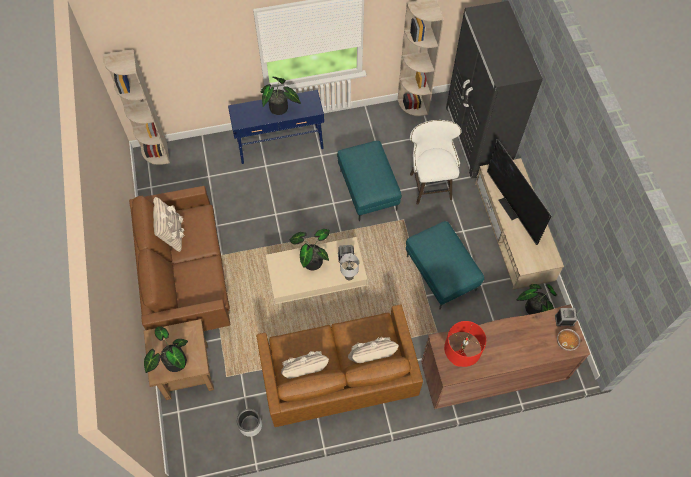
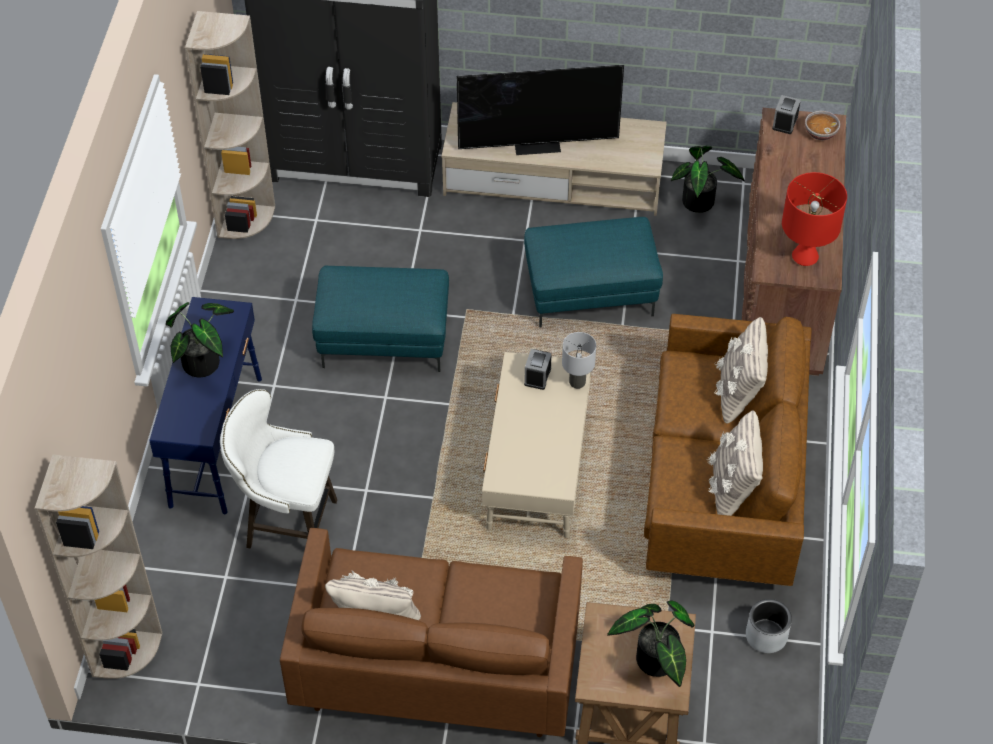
camera: 70 degrees left, 10 degrees down
potted plant [289,229,330,270] -> none
white stool [410,120,462,204] -> white stool moved to [220,389,337,549]

